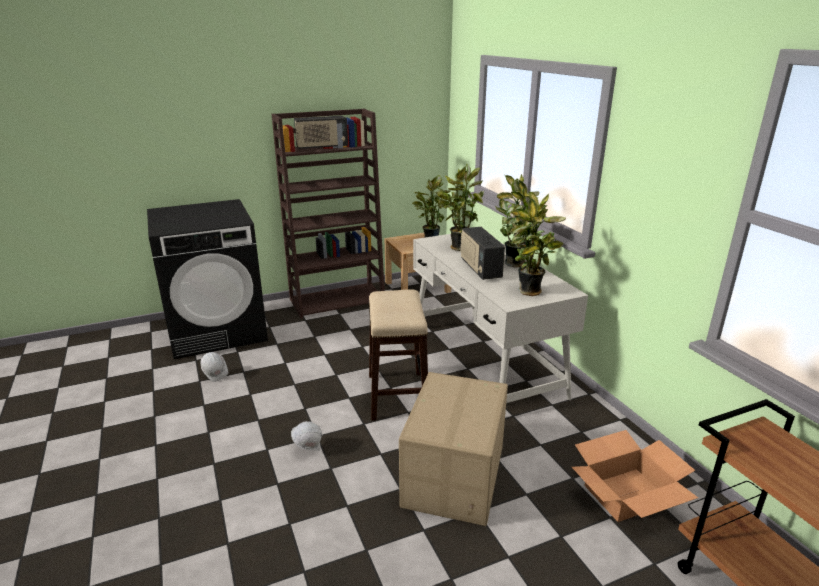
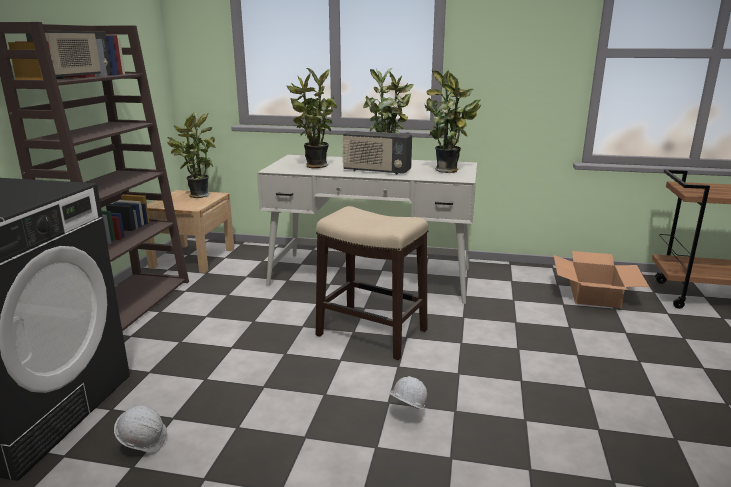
camera: 55 degrees left, 5 degrees down
cardboard box [399,372,508,526] -> none

